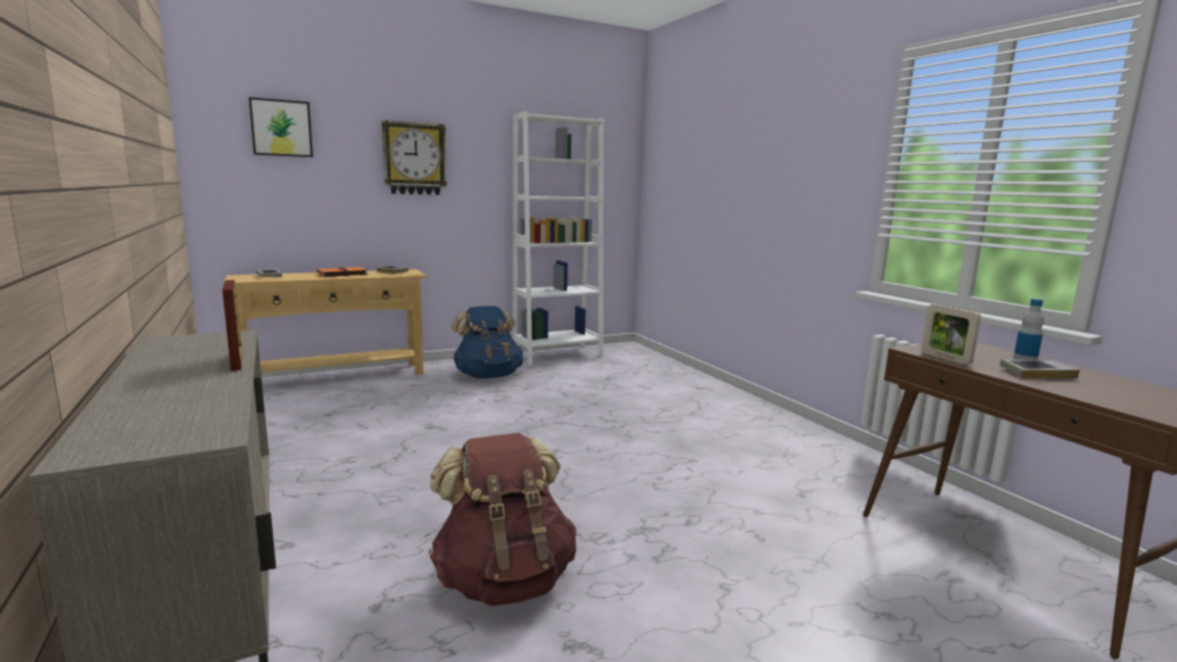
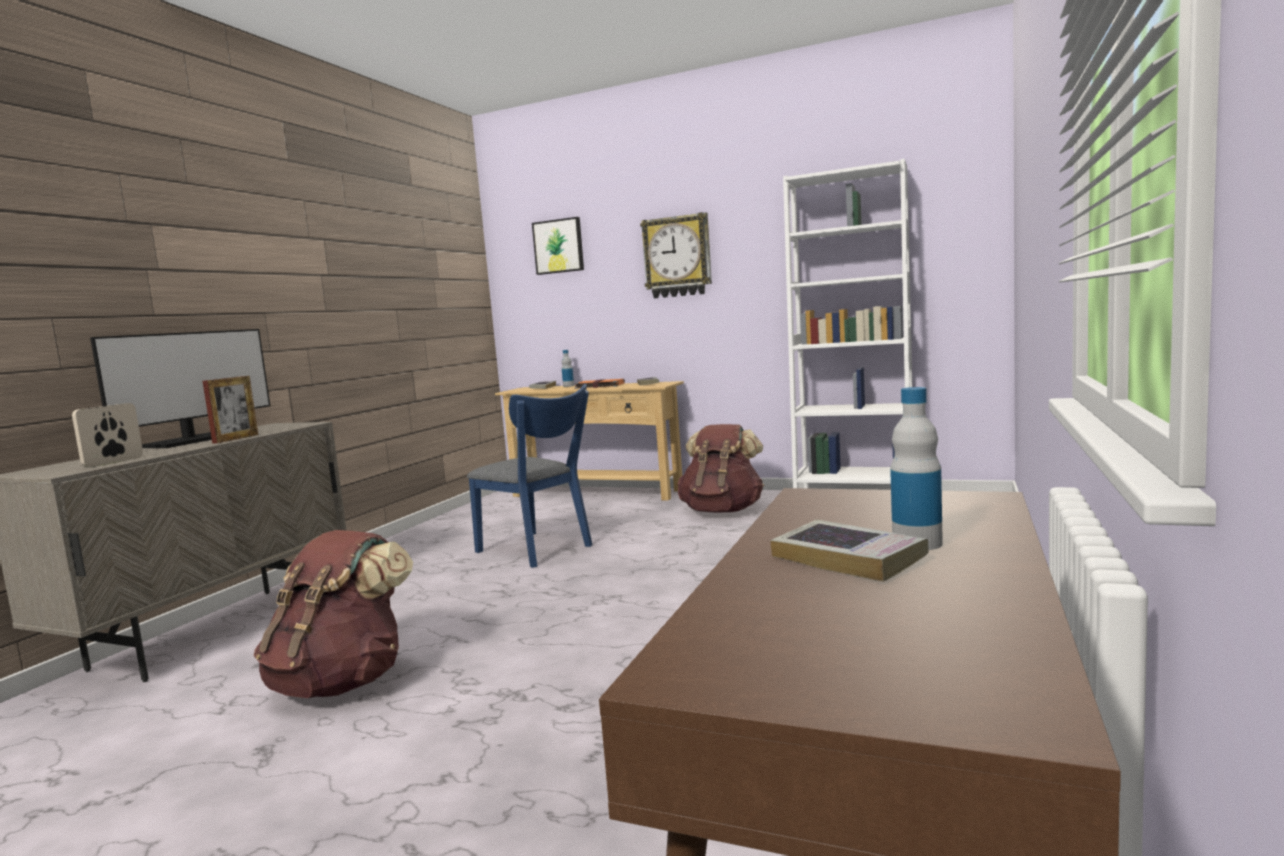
camera: 50 degrees right, 5 degrees down
blue backpack [451,306,523,379] -> brown backpack [677,424,764,513]
picture frame [921,304,981,365] -> picture frame moved to [72,403,143,467]
none -> monitor [90,329,270,448]
none -> blue chair [467,384,592,568]
none -> bottle [562,350,574,387]

